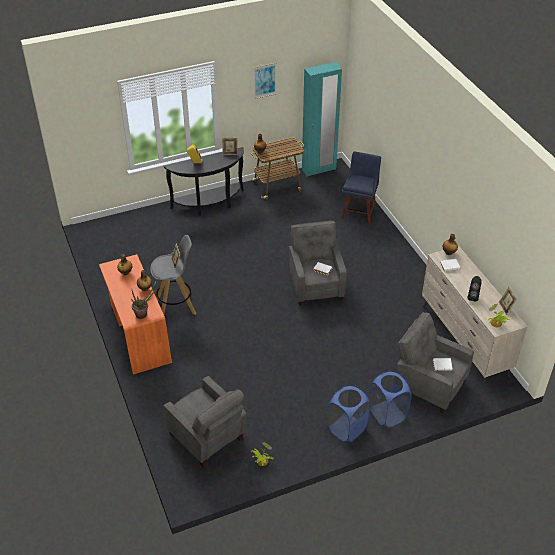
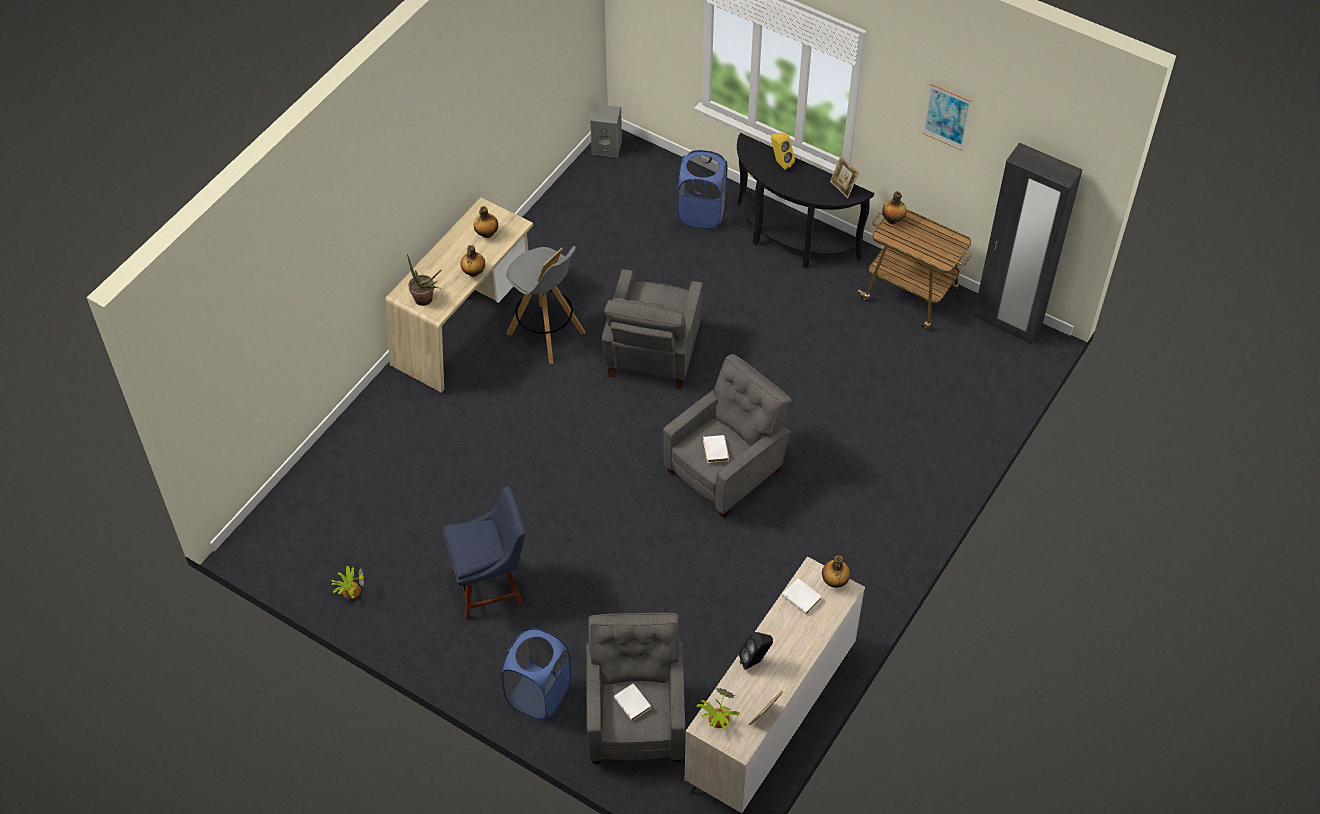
camera: 55 degrees right, 10 degrees up
orange desk [99,254,172,375] -> beige desk [385,197,533,393]
grey armchair [163,376,247,468] -> grey armchair moved to [602,269,703,390]
turquoise wardrobe [302,62,342,177] -> black wardrobe [973,143,1082,344]
blue laundry basket [327,385,371,442] -> blue laundry basket moved to [677,150,727,229]
blue chair [341,152,381,225] -> blue chair moved to [443,486,525,620]
none -> grey speaker [590,104,622,157]

